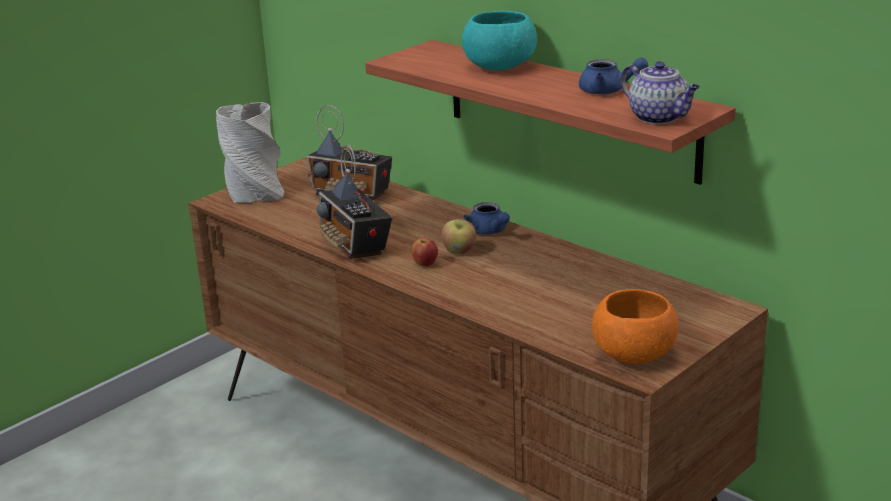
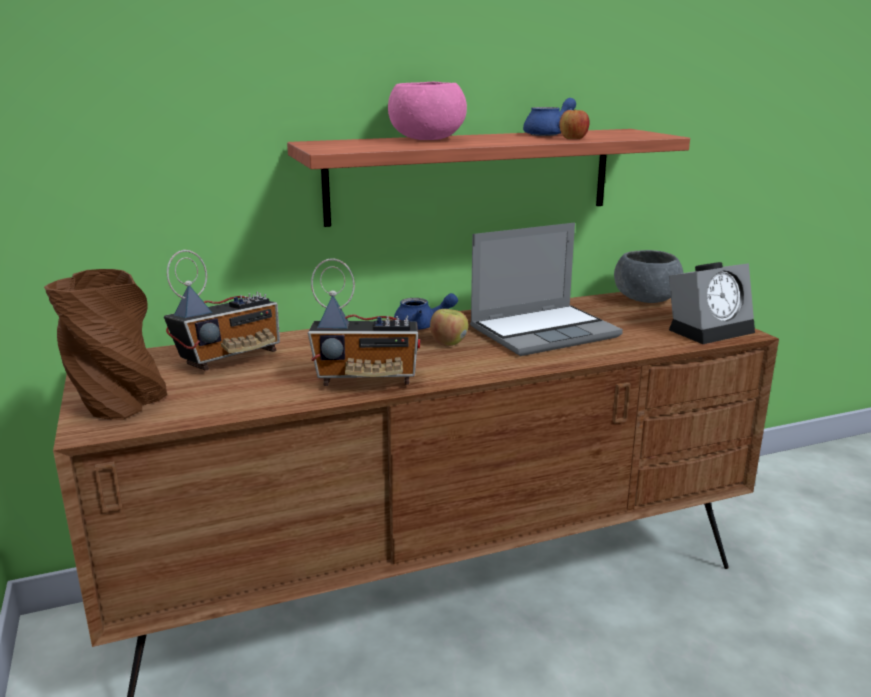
camera: 65 degrees left, 5 degrees down
grey vase [216,102,285,203] -> brown vase [44,269,167,420]
apple [411,238,438,267] -> apple moved to [559,109,590,139]
turquoise bowl [462,11,537,70] -> pink bowl [388,82,467,140]
orange bowl [592,289,678,364] -> alarm clock [669,262,755,344]
teapot [621,61,700,124] -> none
none -> laptop [470,223,623,356]
none -> grey bowl [614,250,683,303]

